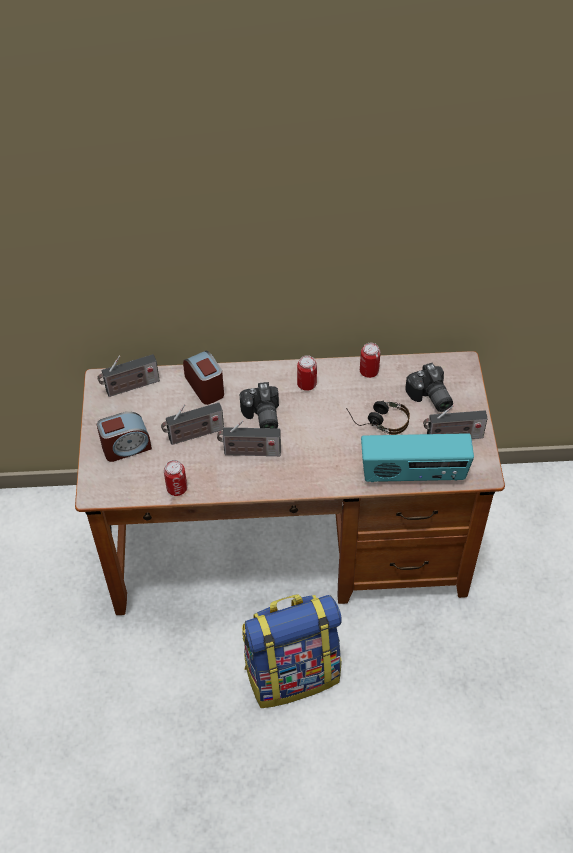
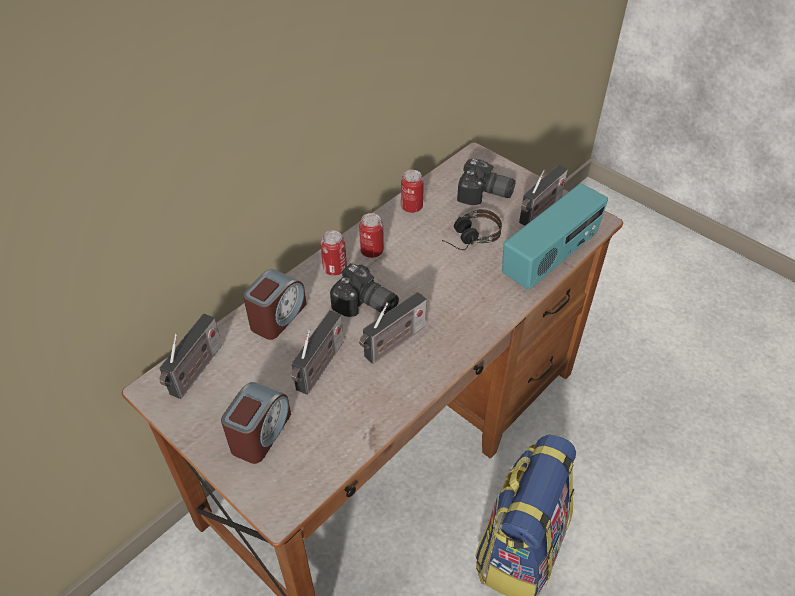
camera: 45 degrees left, 5 degrees down
can [164,460,187,496] -> can moved to [320,230,347,276]
alarm clock [183,351,224,405] -> alarm clock turned 105 degrees clockwise [243,269,307,340]

